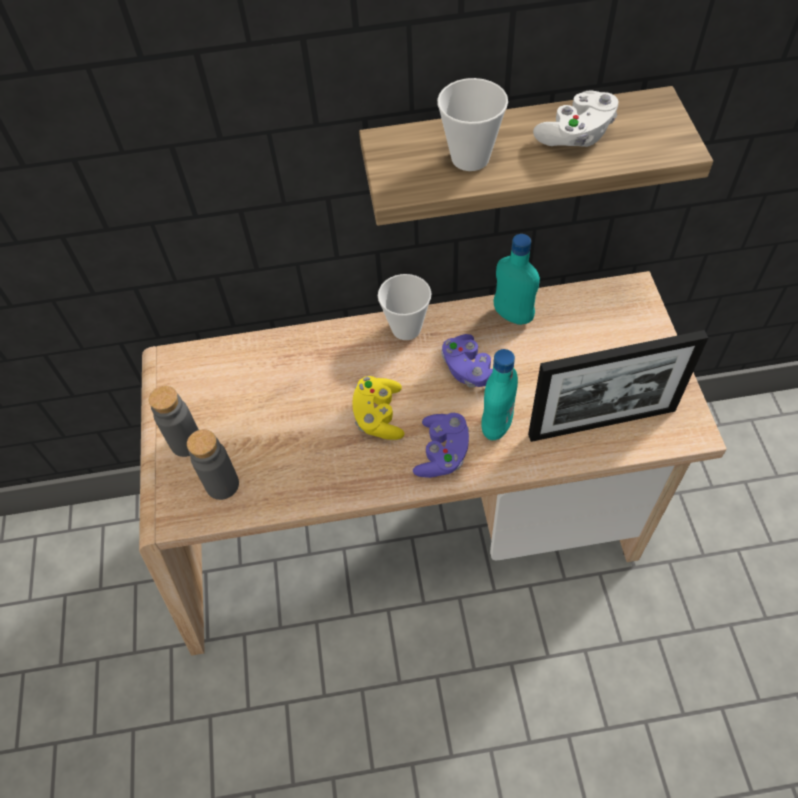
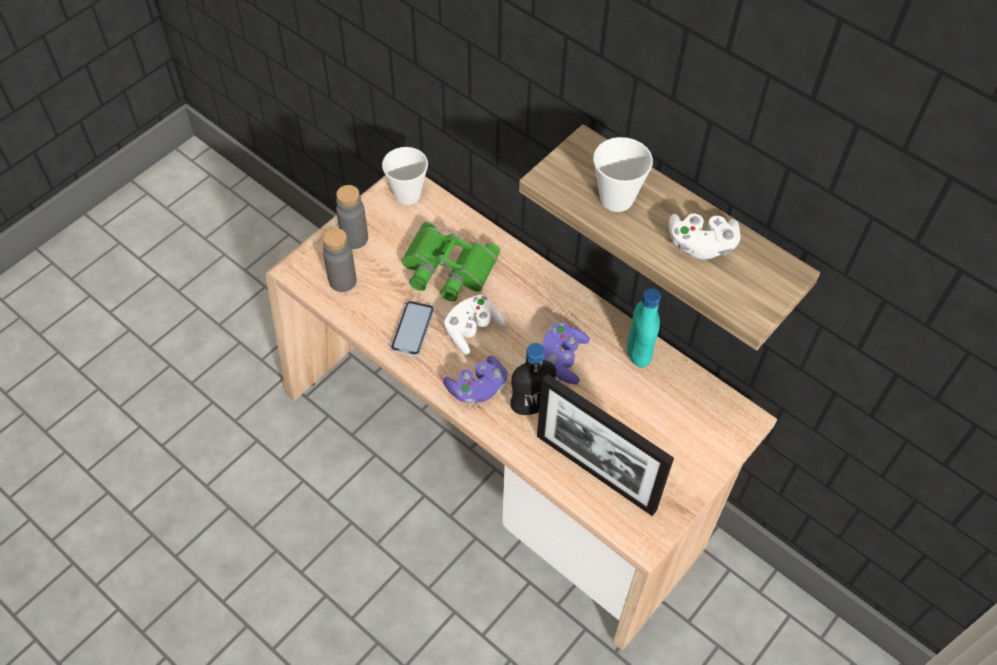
camera: 45 degrees right, 0 degrees up
yellow game controller [352,376,405,440] -> white game controller [444,294,506,355]
cup [378,274,431,340] -> cup moved to [382,147,428,205]
turquoise bottle [482,349,518,440] -> black bottle [510,343,556,415]
none -> phone [390,301,434,356]
none -> green binoculars [402,222,500,301]

